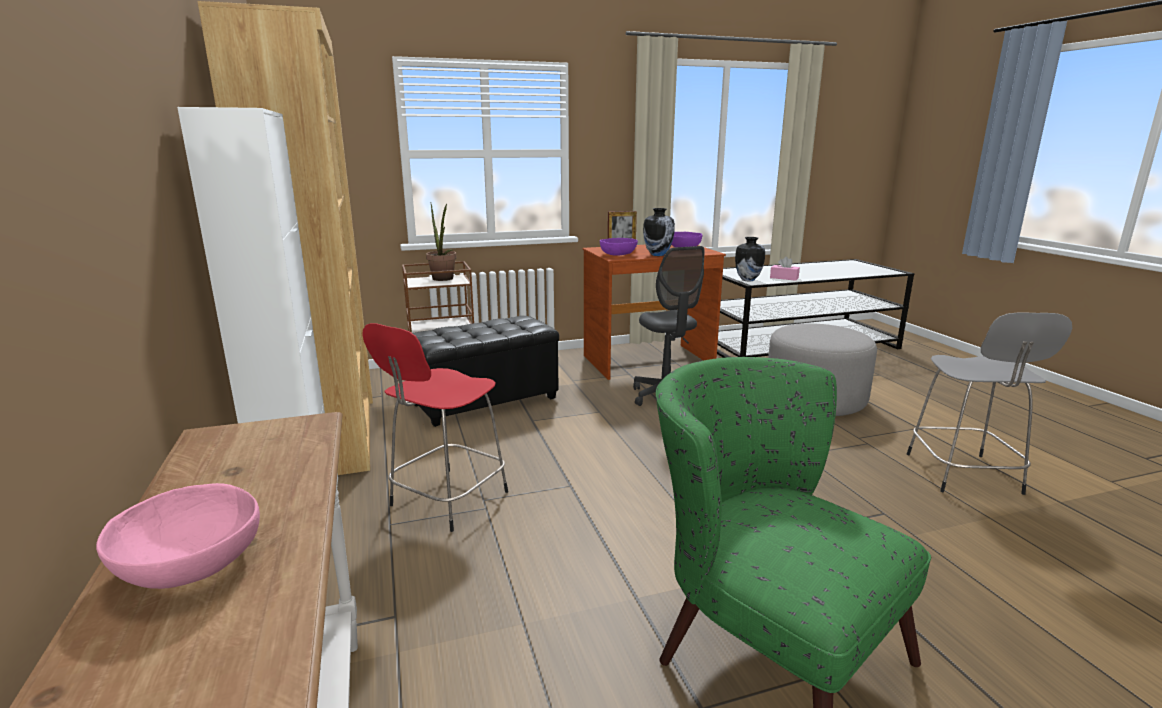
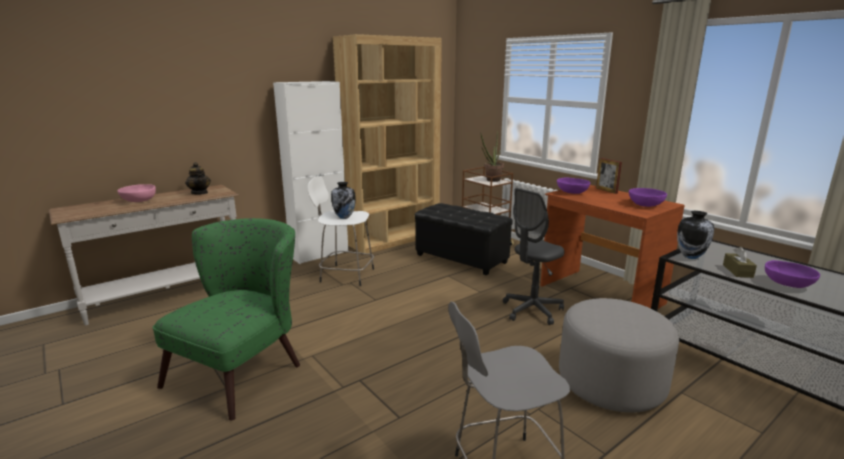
camera: 70 degrees right, 0 degrees up
red stool [362,323,508,532] -> white stool [307,176,374,286]
vase [643,208,675,256] -> vase moved to [331,182,356,219]
pink tissue box [770,256,800,281] -> brown tissue box [723,247,757,278]
none -> teapot [185,162,211,195]
none -> purple bowl [765,260,820,288]

